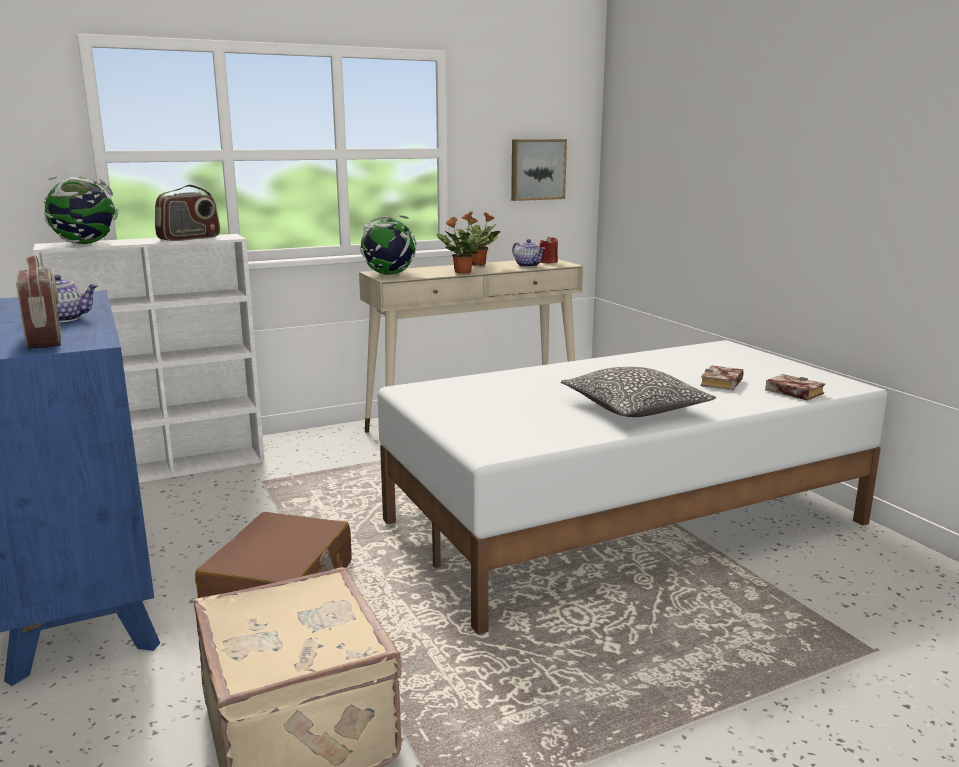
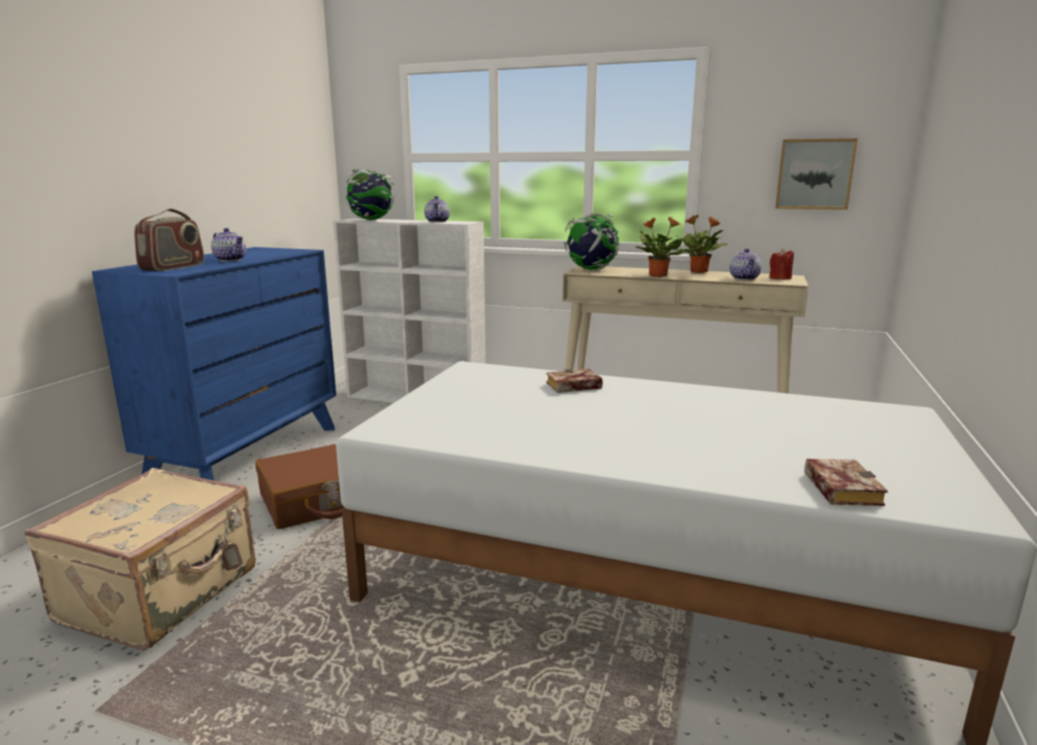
camera: 45 degrees right, 0 degrees up
radio [155,185,220,241] -> teapot [424,196,450,222]
pillow [561,367,716,417] -> none
book [701,365,744,390] -> book moved to [546,369,603,393]

